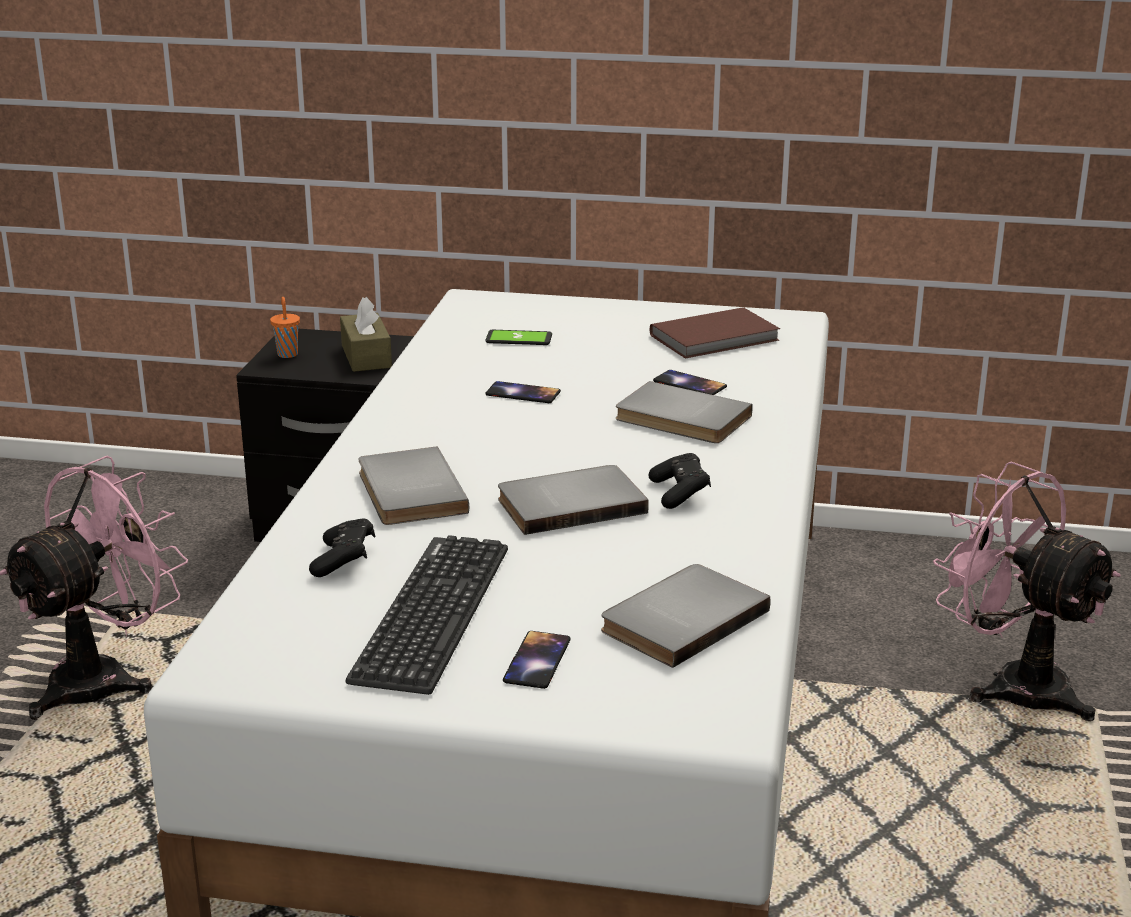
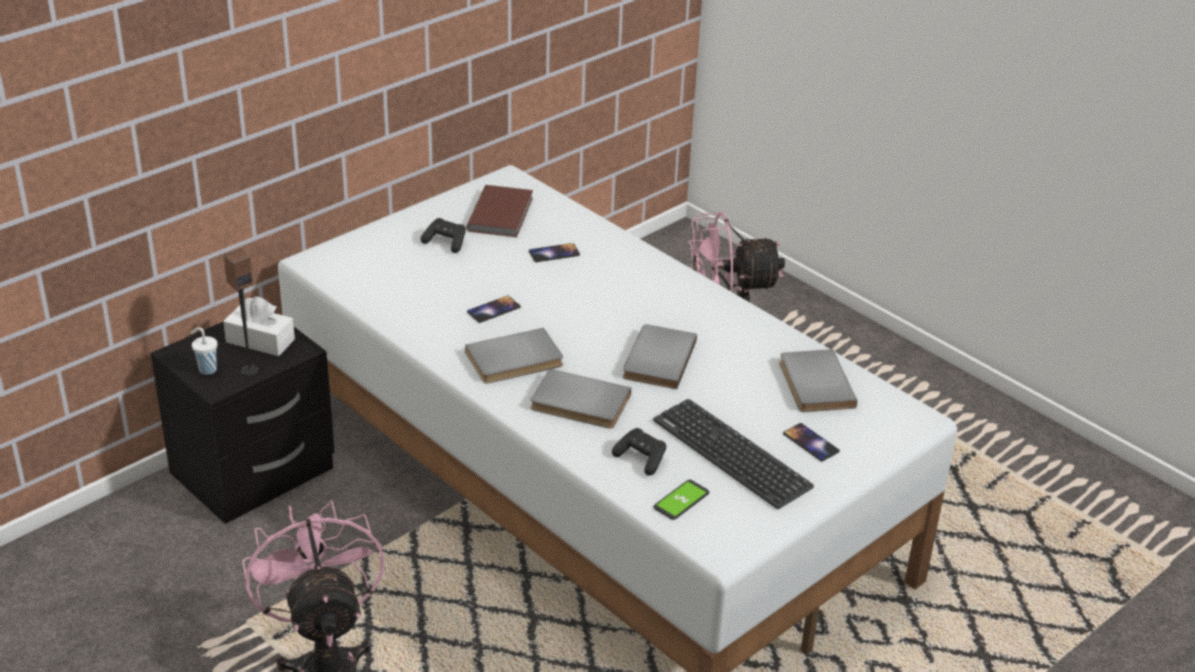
camera: 55 degrees left, 10 degrees up
orange cup [270,297,300,358] -> white cup [191,327,217,375]
brown tissue box [340,297,392,372] -> white tissue box [223,296,295,356]
phone [485,330,552,345] -> phone moved to [653,480,710,520]
grey book [616,381,752,443] -> grey book moved to [465,328,563,384]
black game controller [648,453,711,509] -> black game controller moved to [421,218,466,253]
none -> speaker [223,249,259,376]

